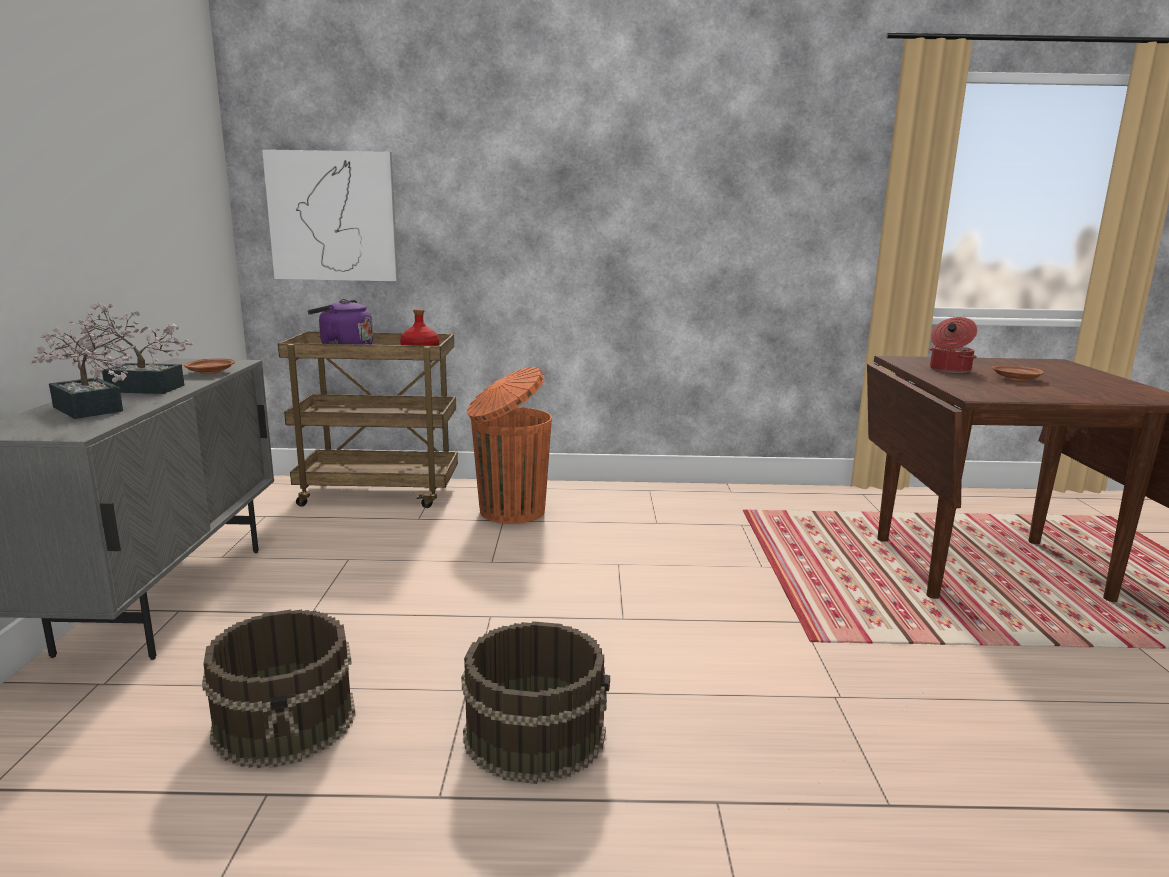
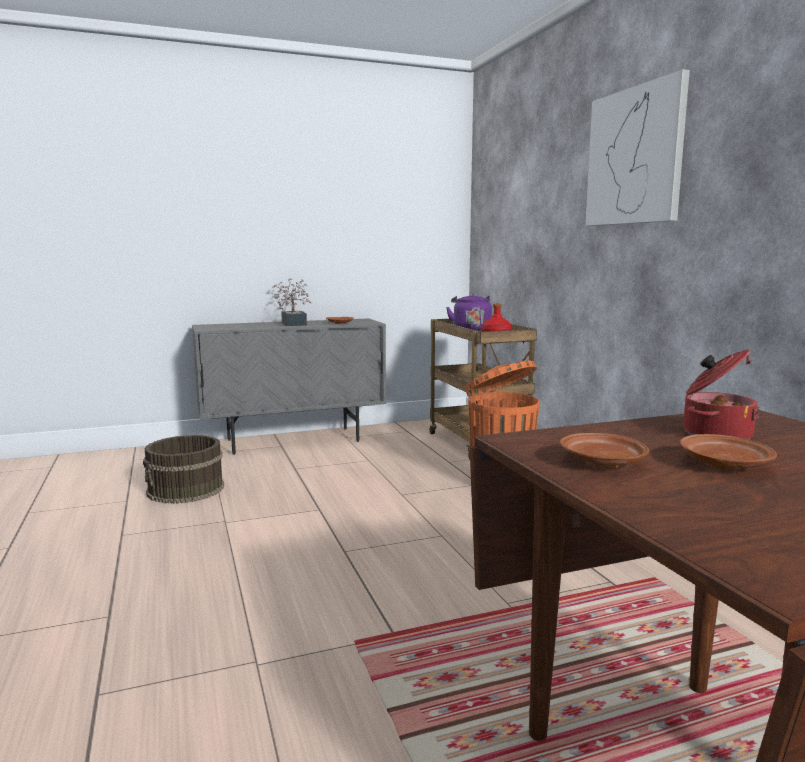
camera: 70 degrees right, 5 degrees down
potted plant [32,320,136,419] -> none
picture [262,149,398,281] -> picture moved to [585,69,690,226]
brown bucket [461,621,610,784] -> none
none -> brown plate [560,433,649,468]

